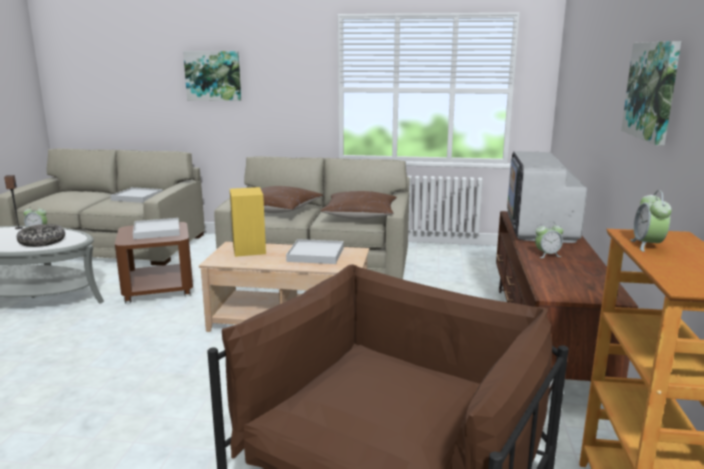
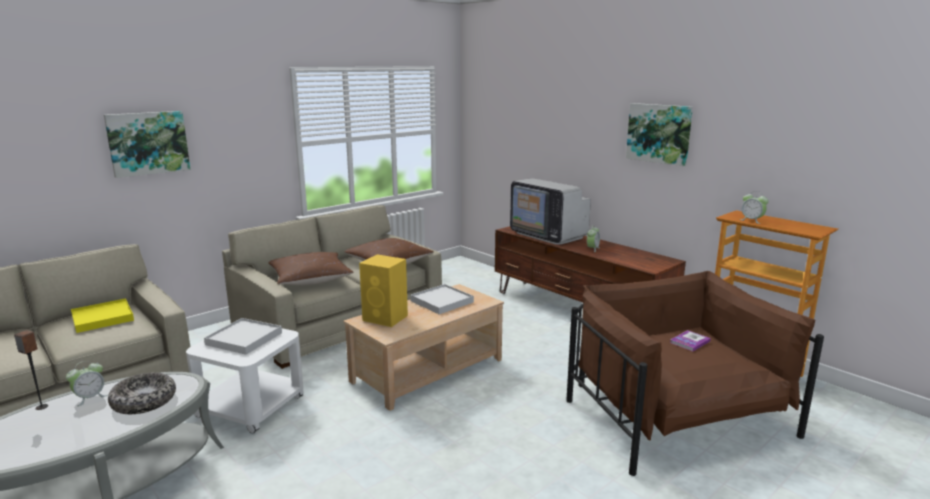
camera: 50 degrees left, 0 degrees up
white tray [110,187,163,203] -> yellow tray [71,298,134,333]
brown side table [115,222,193,303] -> white side table [186,328,304,433]
none -> book [670,330,711,351]

